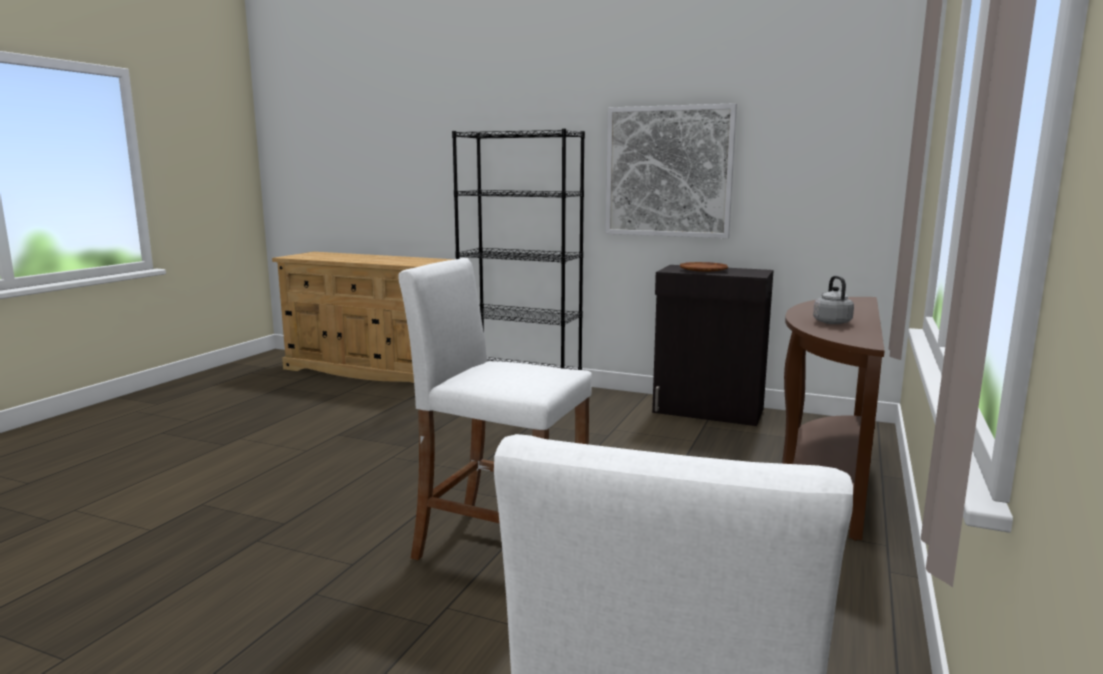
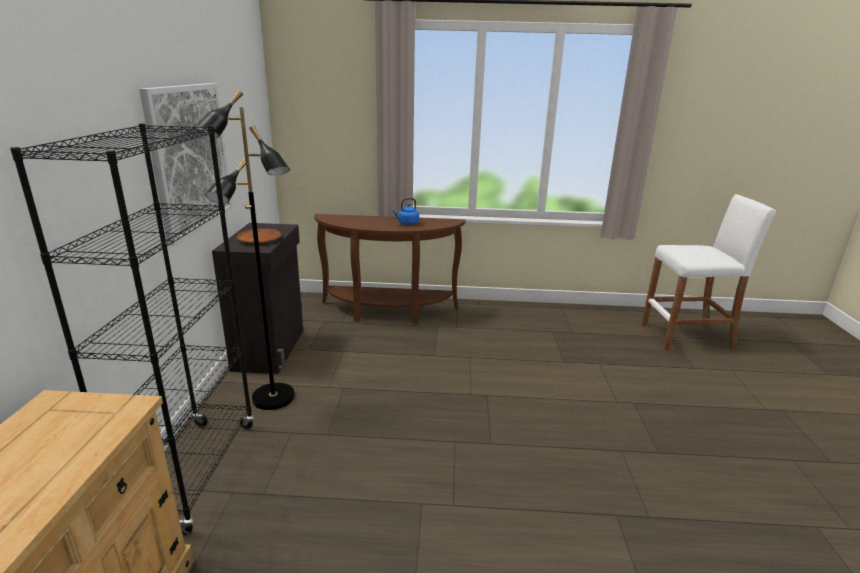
camera: 110 degrees left, 10 degrees up
white stool [398,258,592,560] -> none
grey kettle [813,276,854,324] -> blue kettle [393,198,419,225]
none -> black floor lamp [195,90,295,410]

